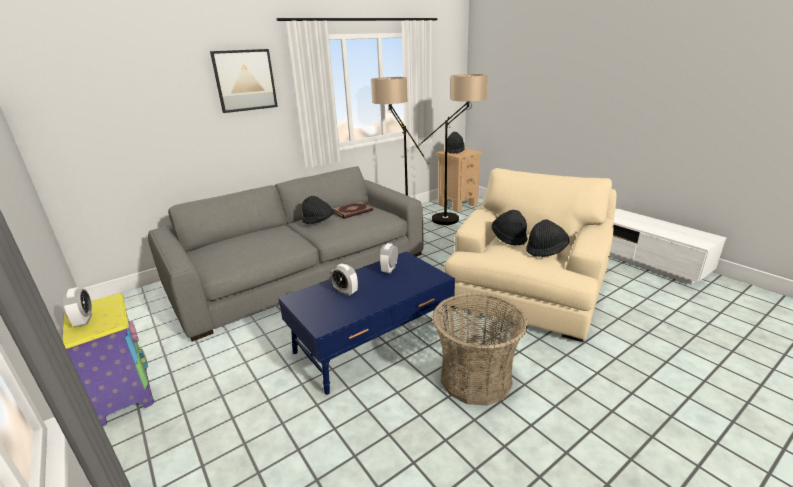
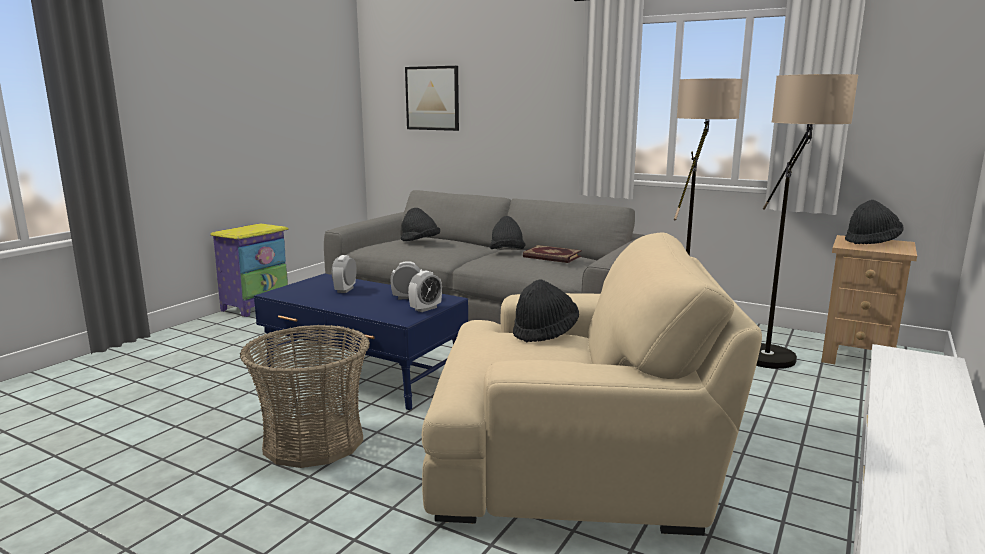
camera: 65 degrees right, 10 degrees down
alarm clock [62,287,92,327] -> alarm clock moved to [408,271,442,312]
picture [210,49,278,113] -> picture moved to [405,66,459,131]
black hat [526,219,569,257] -> black hat moved to [401,208,440,241]

